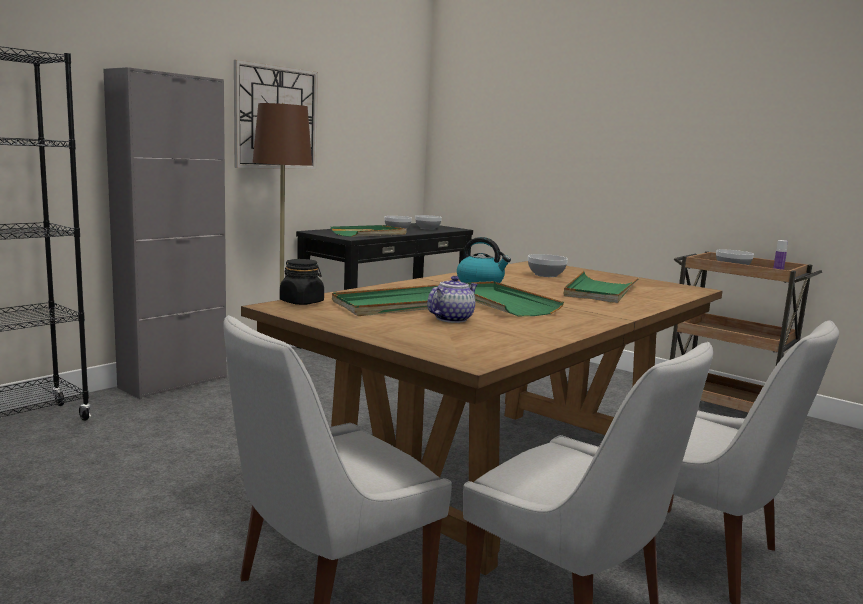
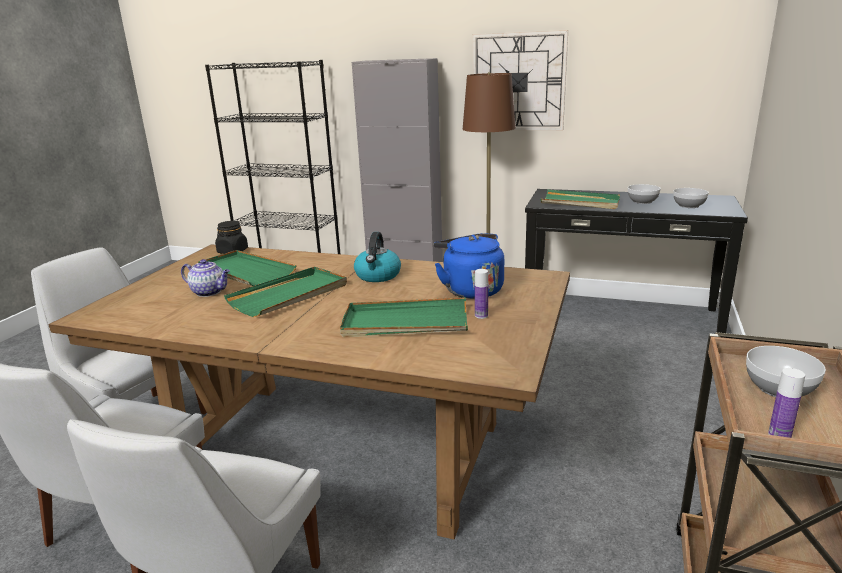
camera: 70 degrees right, 10 degrees up
bowl [528,254,568,277] -> blue kettle [434,233,504,299]
none -> bottle [475,269,488,319]

